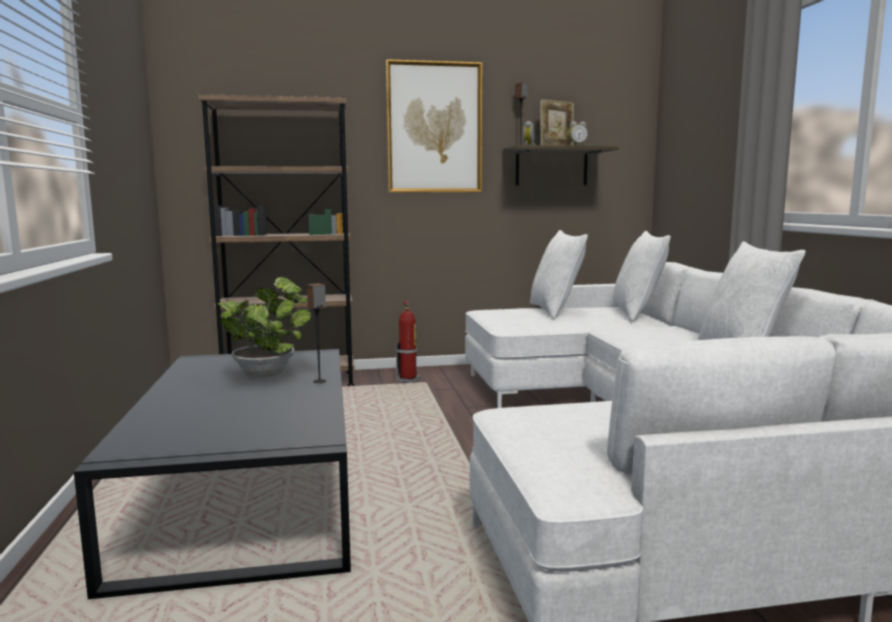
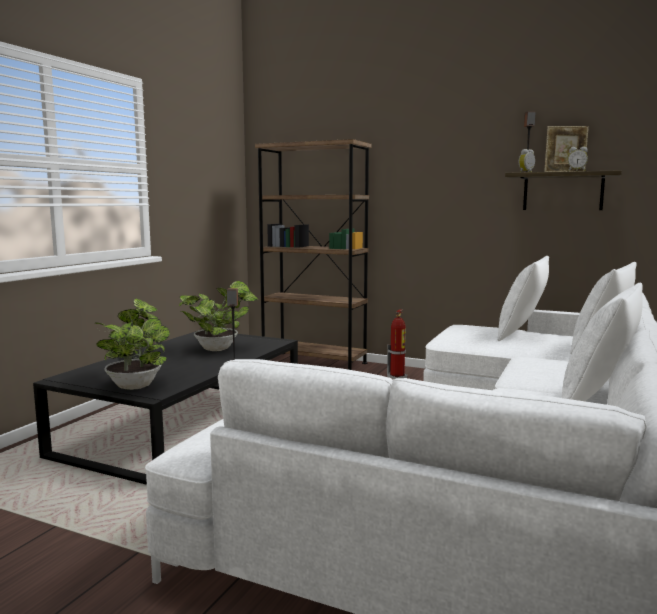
camera: 35 degrees right, 0 degrees up
picture [386,59,482,193] -> none
none -> potted plant [95,298,170,390]

